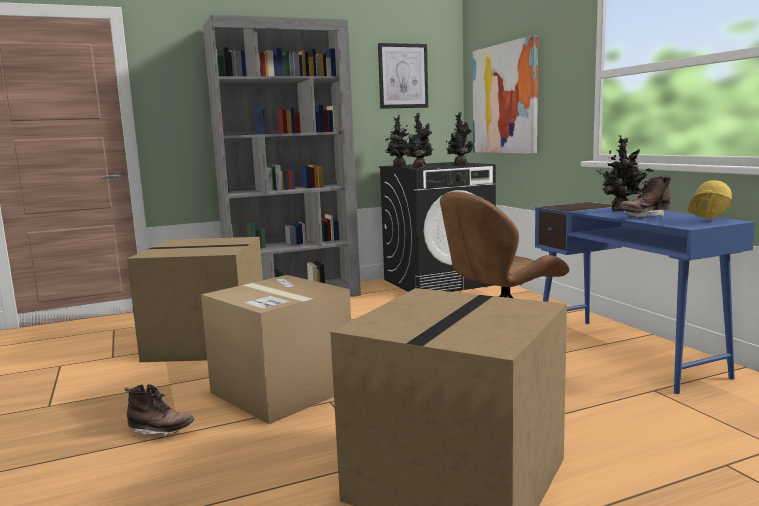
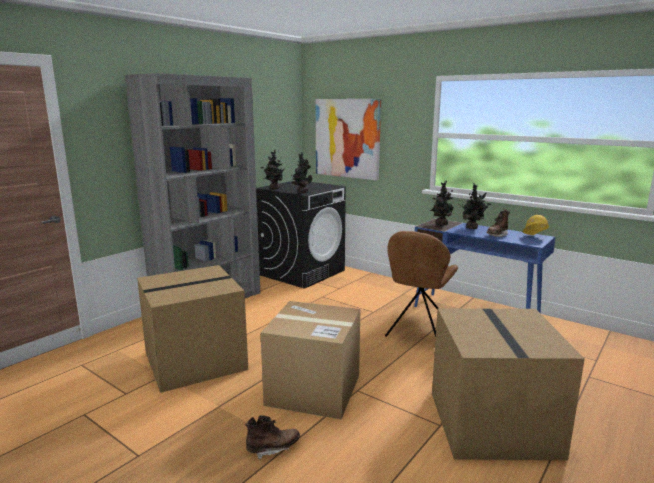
camera: 30 degrees left, 5 degrees up
picture [378,43,428,109] -> none
potted plant [446,112,474,165] -> potted plant moved to [430,181,455,226]

